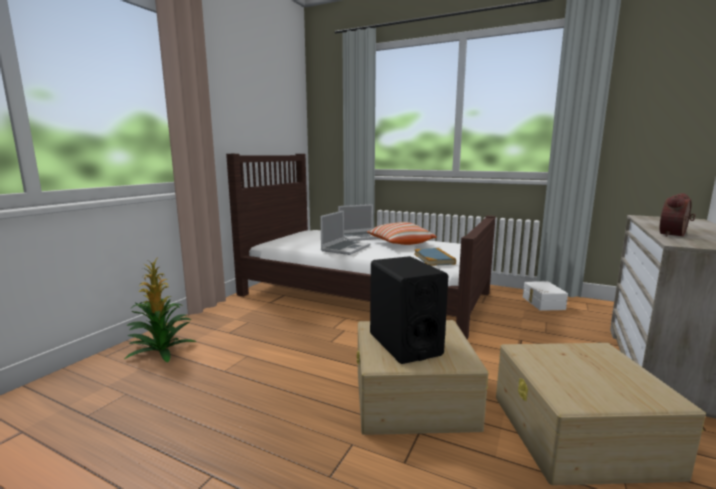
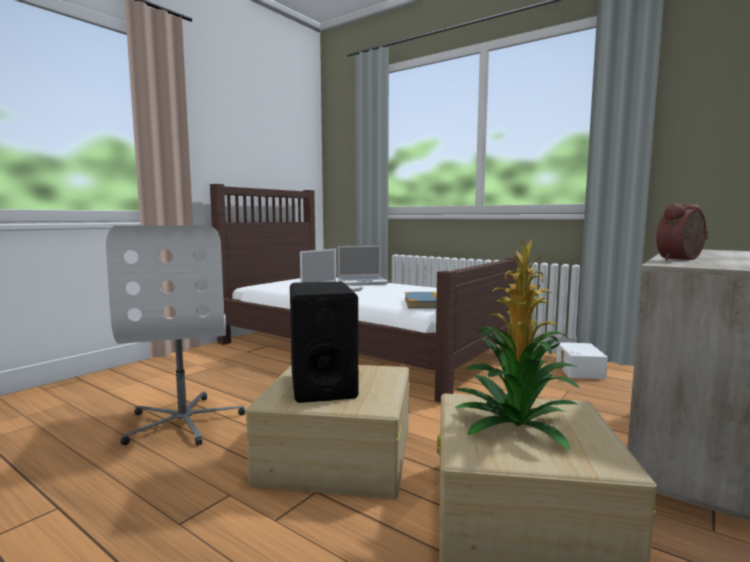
camera: 10 degrees right, 5 degrees down
potted plant [125,258,196,363] -> potted plant moved to [454,240,579,450]
pillow [367,222,437,245] -> none
none -> white office chair [106,225,245,446]

